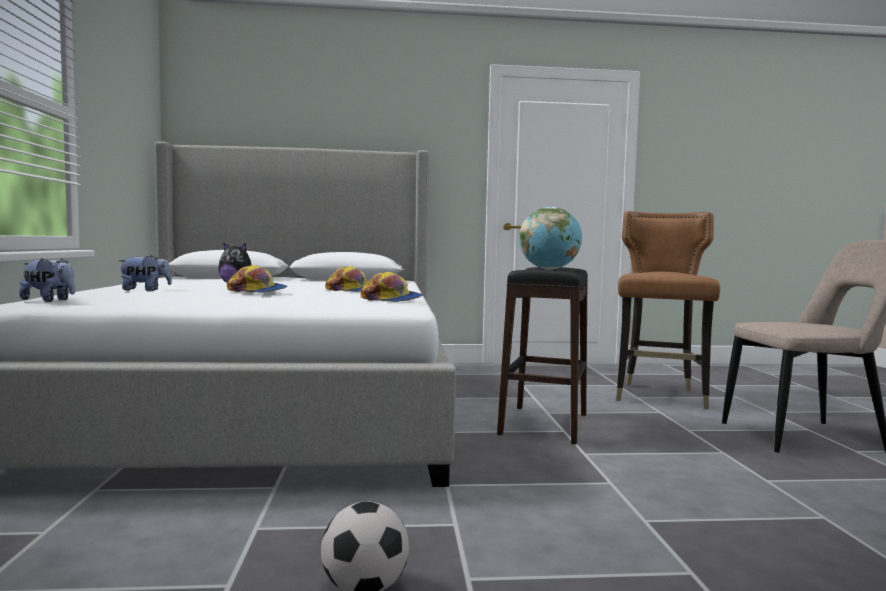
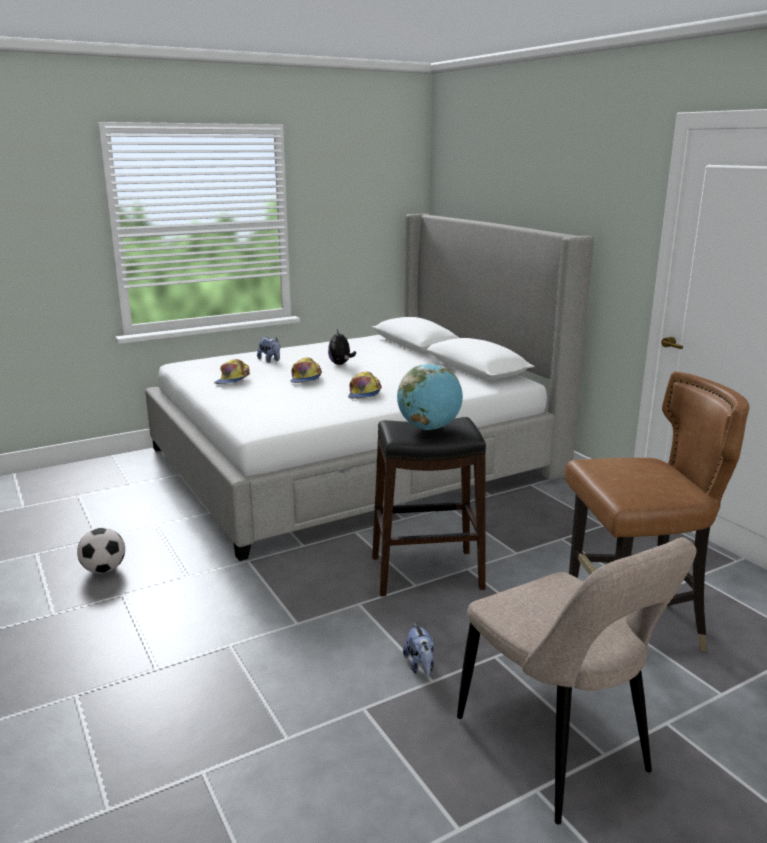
camera: 65 degrees right, 15 degrees up
plush toy [19,258,75,302] -> plush toy moved to [403,623,434,677]
cap [361,272,423,302] -> cap moved to [214,359,250,384]

